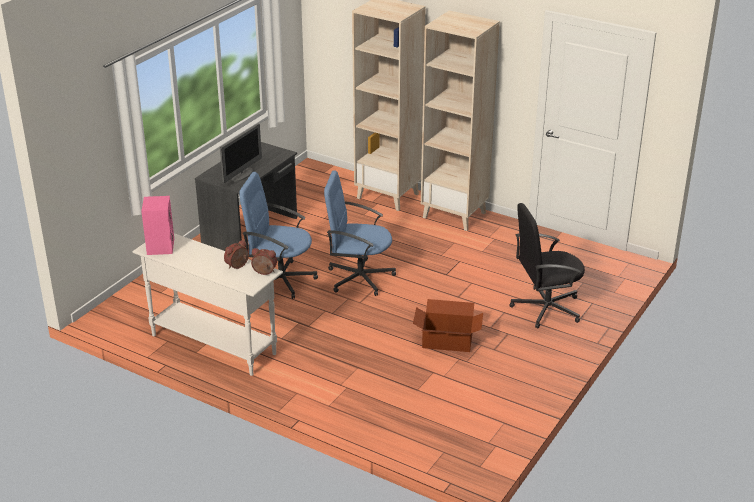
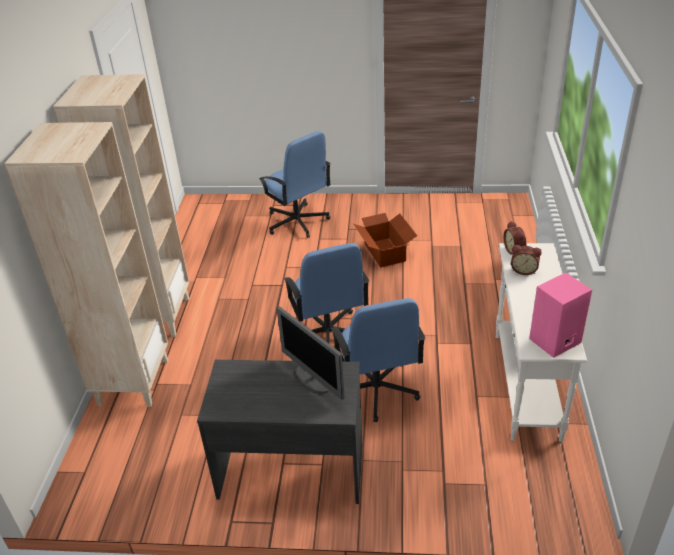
camera: 115 degrees left, 5 degrees up
monitor [220,123,262,183] -> monitor turned 135 degrees counterclockwise [276,306,345,400]
black office chair [509,203,585,328] -> blue office chair [259,131,331,238]

